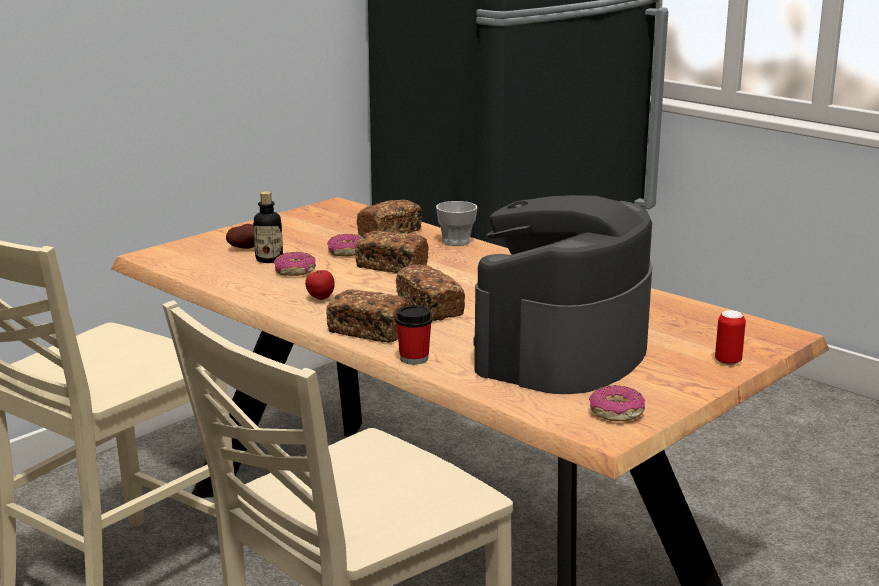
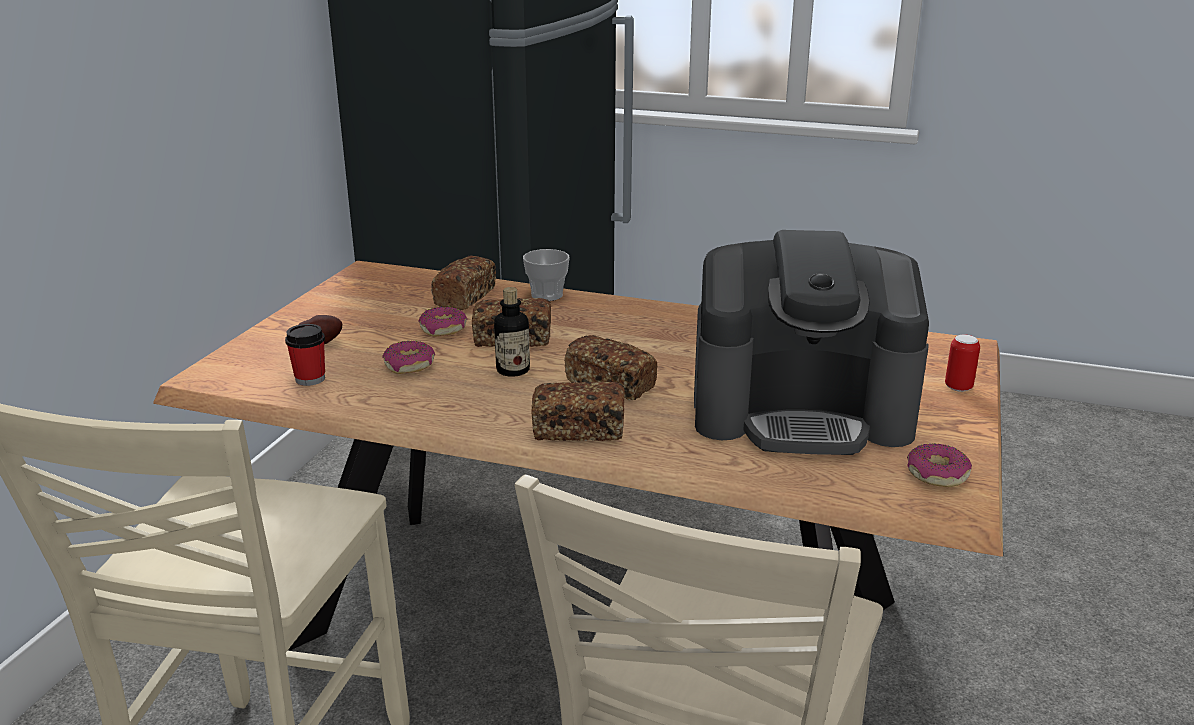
camera: 25 degrees left, 5 degrees up
bottle [253,191,283,263] -> bottle moved to [494,287,530,377]
apple [305,270,335,300] -> none
cup [395,305,432,365] -> cup moved to [285,324,325,386]
coffee machine [474,195,652,394] -> coffee machine turned 90 degrees counterclockwise [694,230,929,455]

